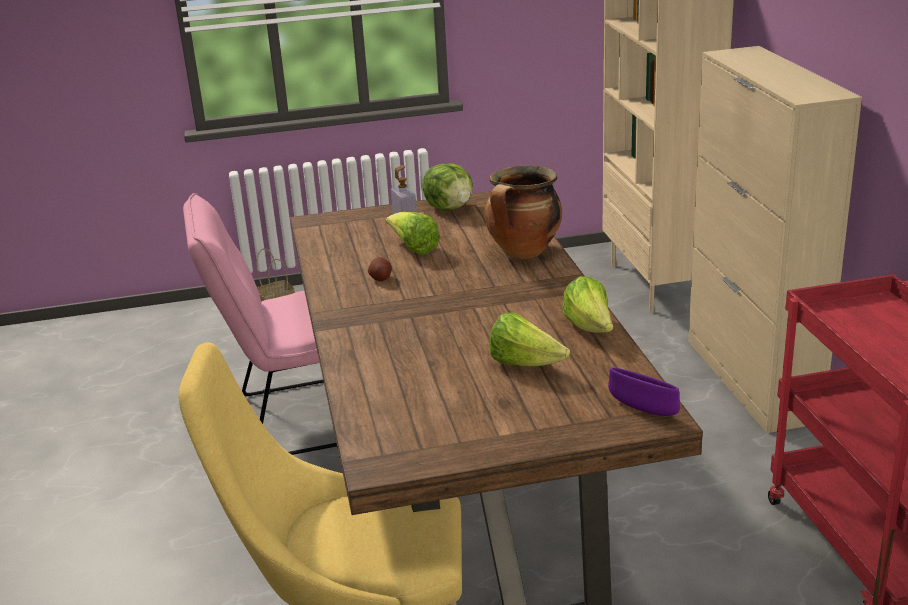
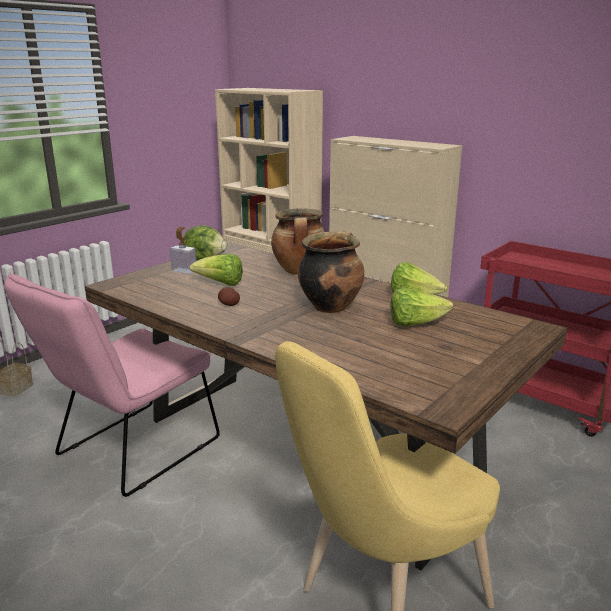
camera: 40 degrees left, 5 degrees down
purple bowl [608,367,680,416] -> none
none -> cooking pot [298,230,364,313]

